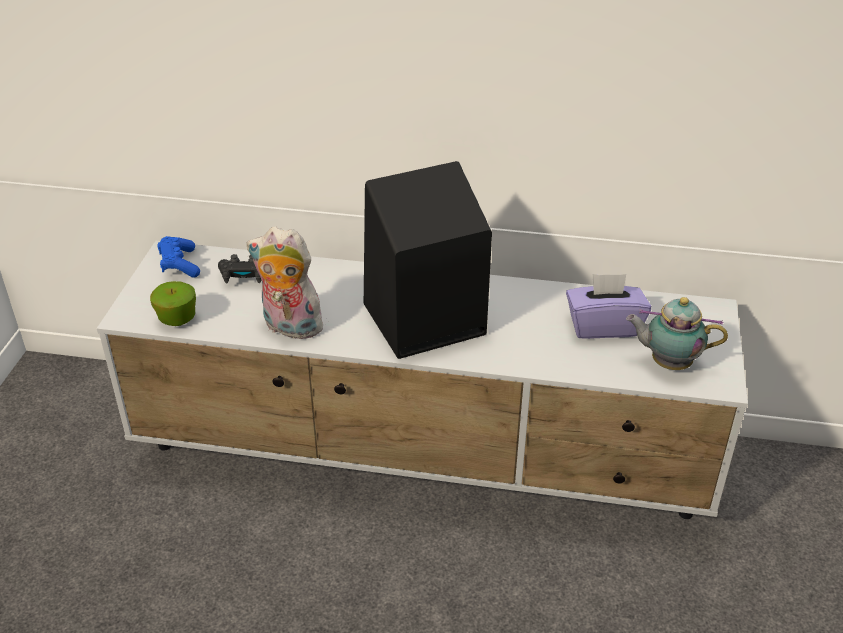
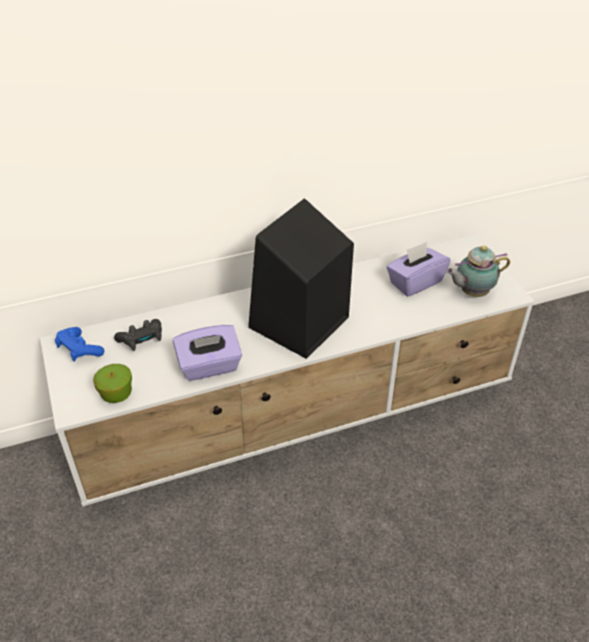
camera: 30 degrees left, 5 degrees up
plush toy [247,227,330,339] -> purple tissue box [173,325,242,381]

